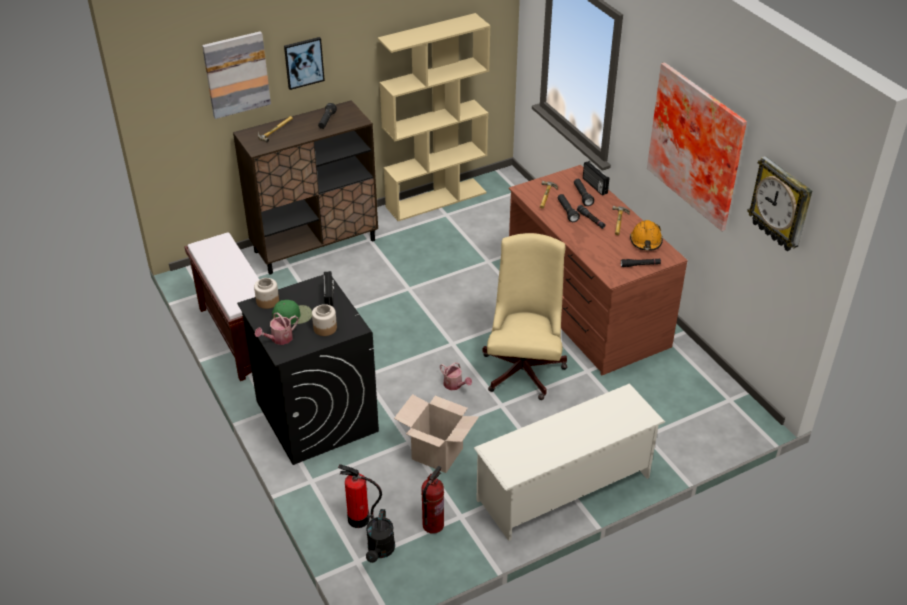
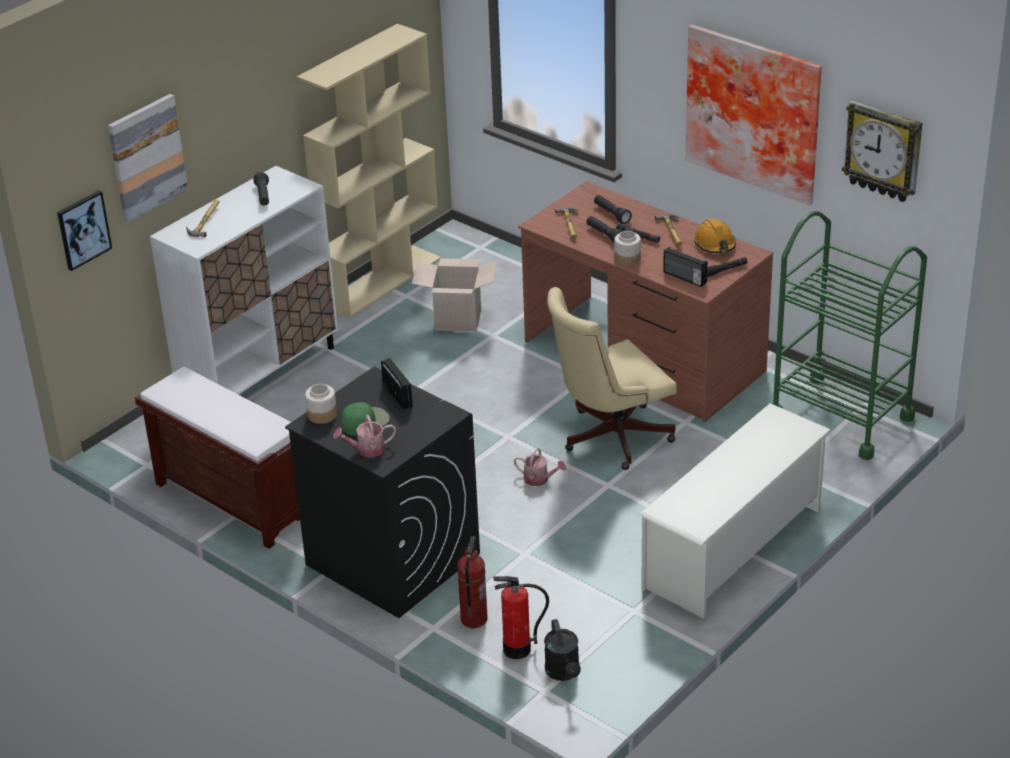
camera: 20 degrees left, 5 degrees down
brown cabinet [233,100,378,274] -> white cabinet [150,166,338,395]
watering can [255,312,299,345] -> watering can turned 45 degrees clockwise [333,415,396,457]
picture [284,37,325,90] -> picture moved to [57,190,112,271]
jar [312,304,337,336] -> jar moved to [614,231,641,266]
cardboard box [394,394,479,473] -> cardboard box moved to [412,258,497,332]
fire extinguisher [421,466,444,534] -> fire extinguisher moved to [457,536,488,628]
beige office chair [482,233,567,400] -> beige office chair turned 105 degrees counterclockwise [547,287,677,470]
radio [583,161,609,196] -> radio moved to [663,247,707,287]
none -> green cart [772,211,927,460]

